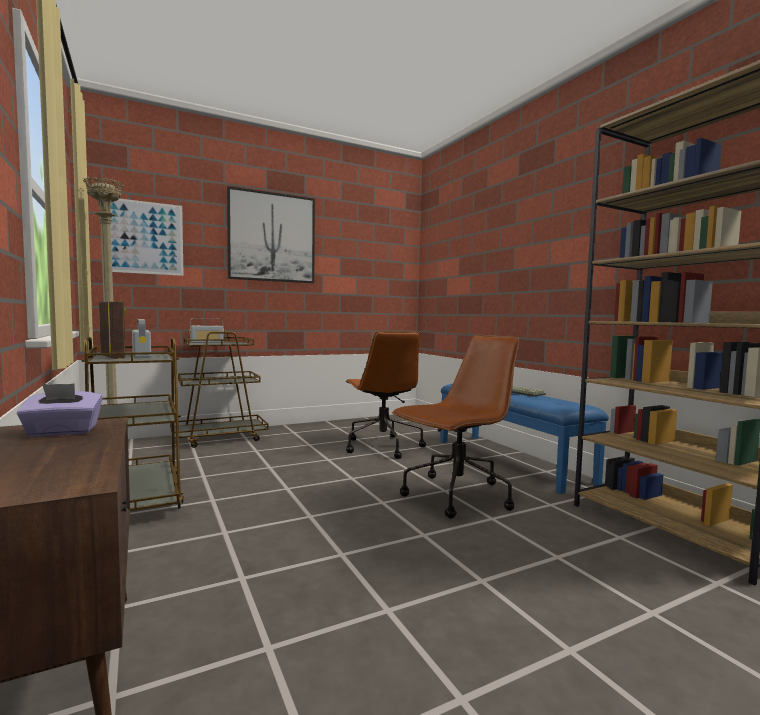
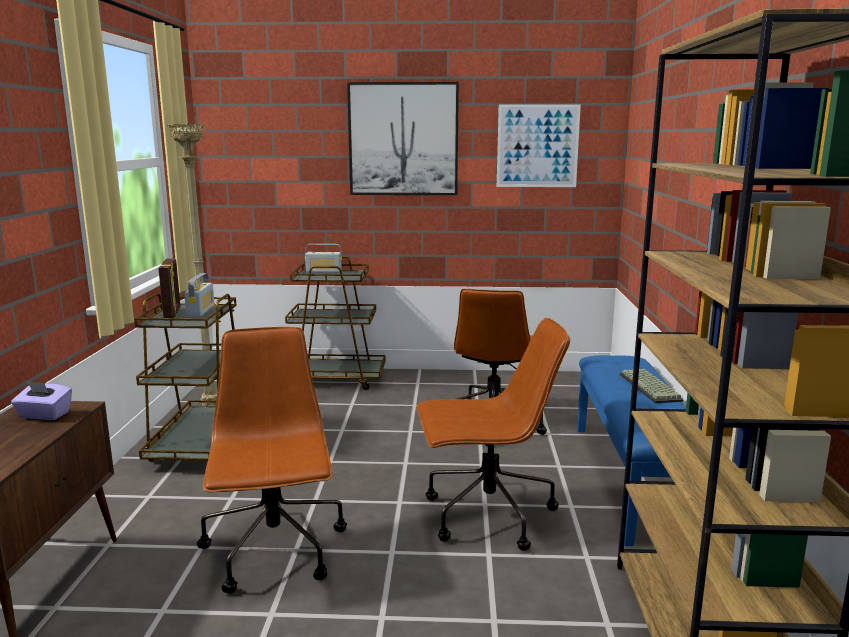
camera: 30 degrees right, 10 degrees up
picture [110,198,184,276] -> picture moved to [497,104,581,187]
none -> brown office chair [197,327,347,594]

